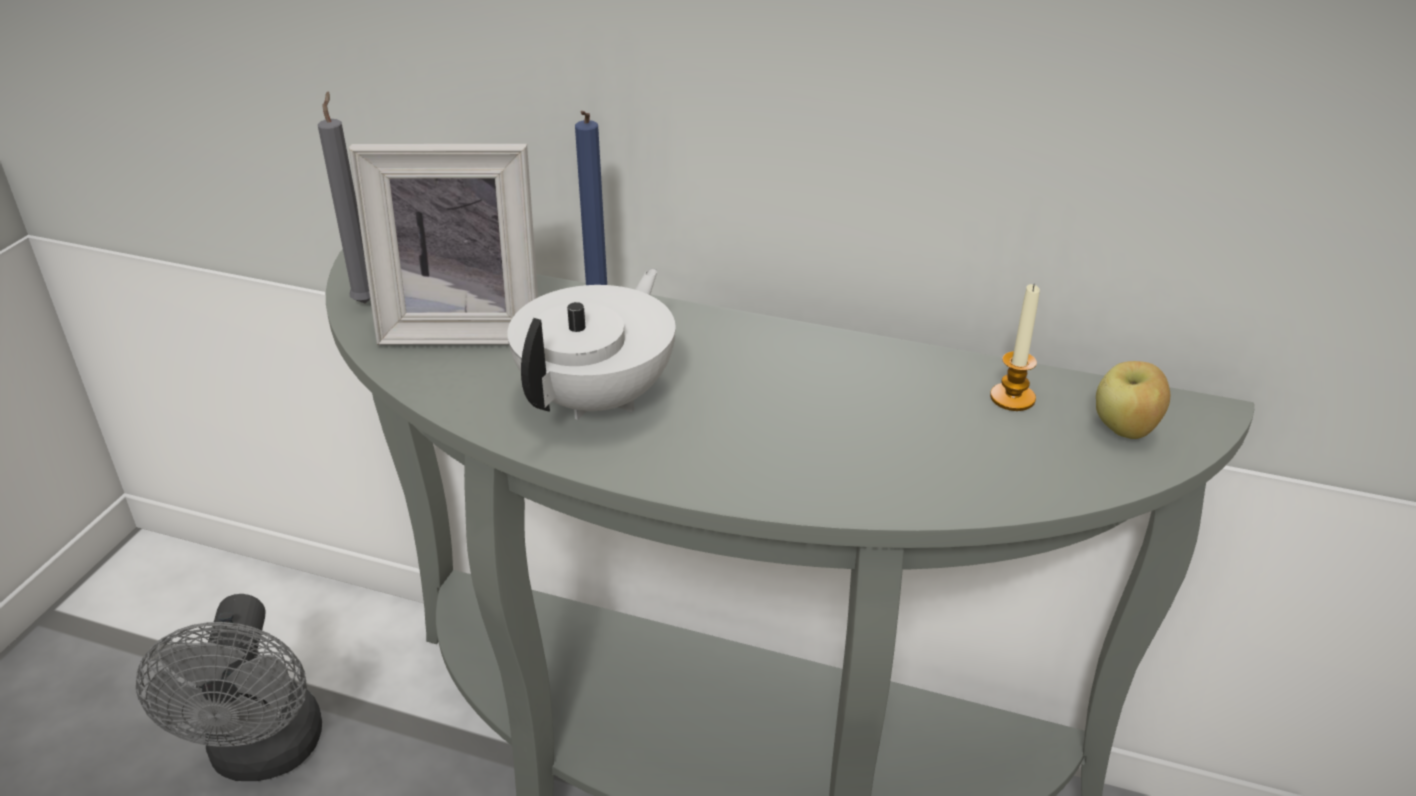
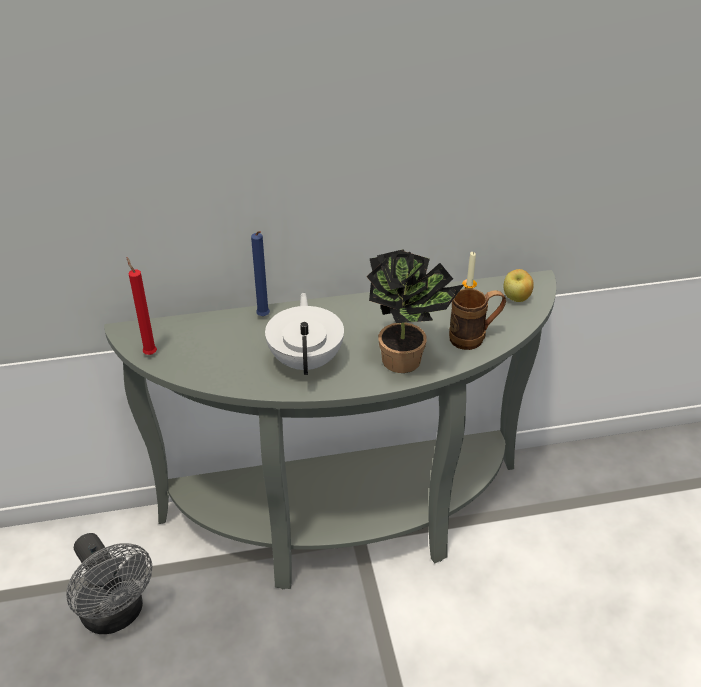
camera: 30 degrees left, 5 degrees up
grey candle [318,92,370,303] -> red candle [126,257,157,355]
picture frame [349,144,538,345] -> none
none -> potted plant [366,249,464,373]
none -> brown mug [449,288,506,350]

